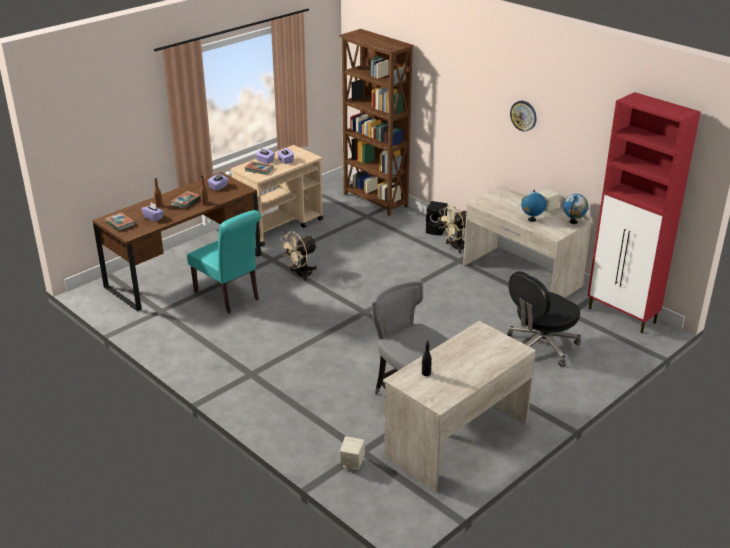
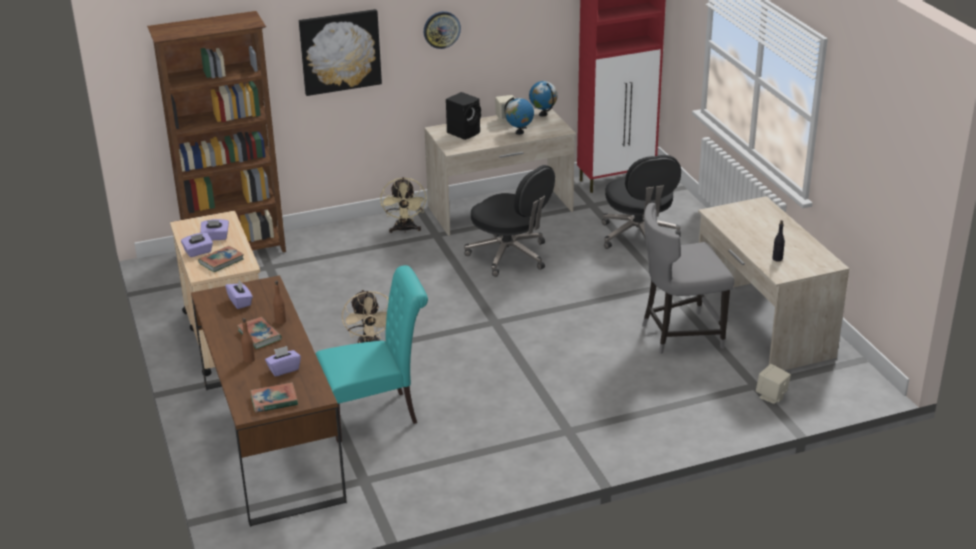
camera: 65 degrees left, 0 degrees up
black speaker [426,201,448,236] -> black speaker moved to [446,92,481,140]
none -> picture [299,9,382,96]
none -> black office chair [464,165,555,277]

